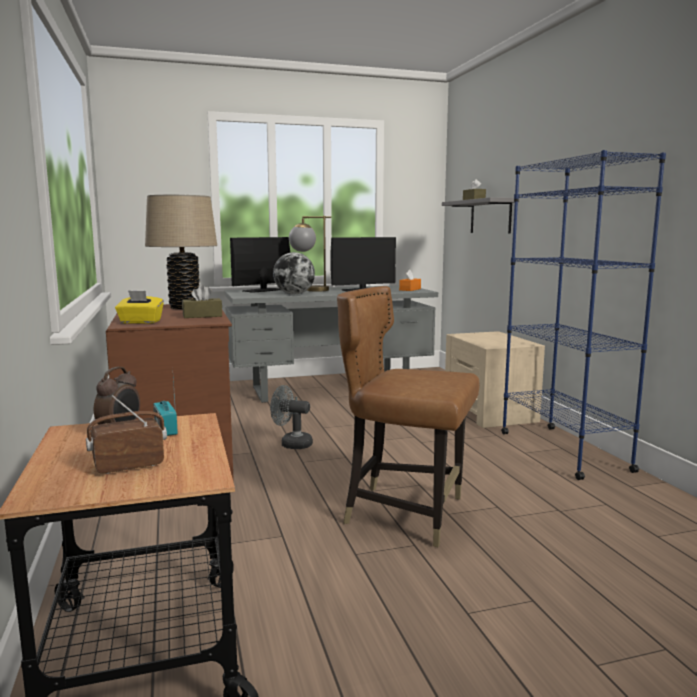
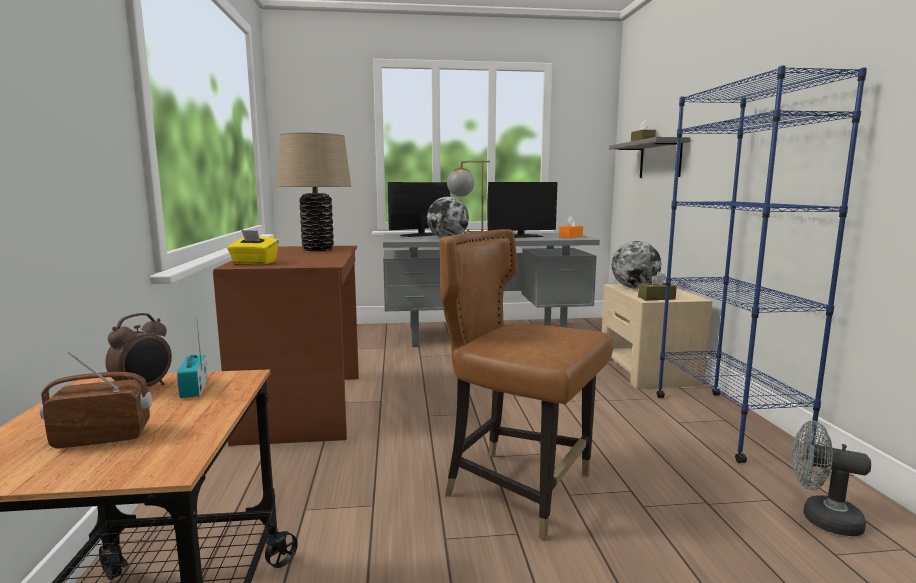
camera: 10 degrees right, 0 degrees up
brown tissue box [182,284,222,318] -> brown tissue box moved to [638,272,677,300]
grey fan [270,385,313,449] -> grey fan moved to [792,421,871,536]
none -> globe [612,241,661,289]

